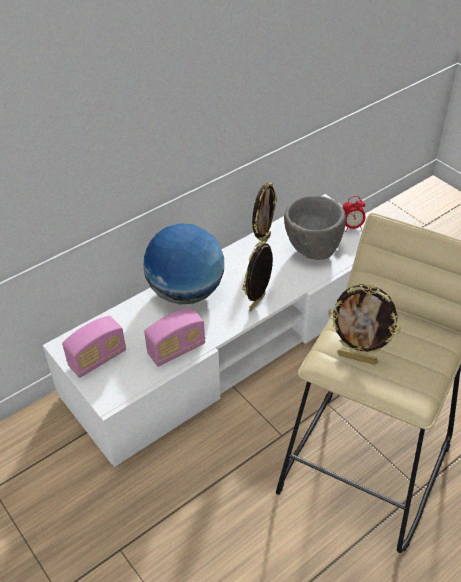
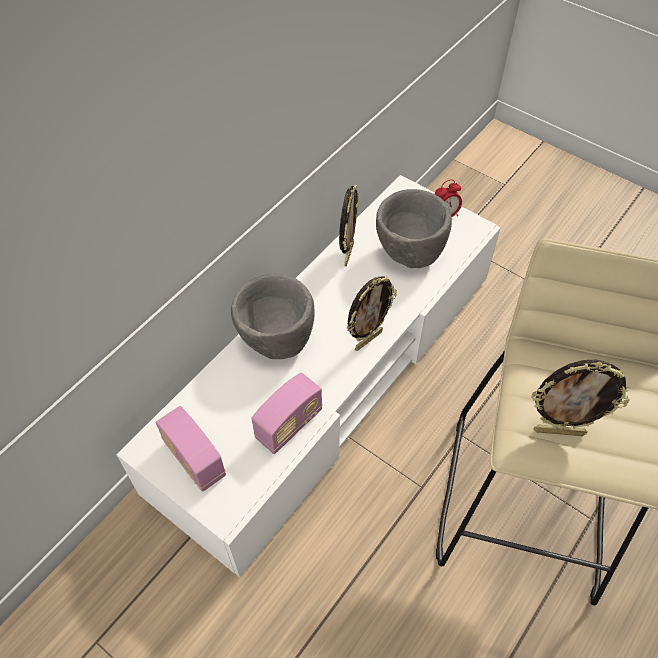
camera: 15 degrees left, 10 degrees up
radio [62,316,126,378] -> radio turned 105 degrees clockwise [156,406,226,492]
globe [144,223,224,304] -> grey bowl [231,274,315,359]
picture frame [242,241,273,311] -> picture frame turned 150 degrees counterclockwise [347,276,397,351]

